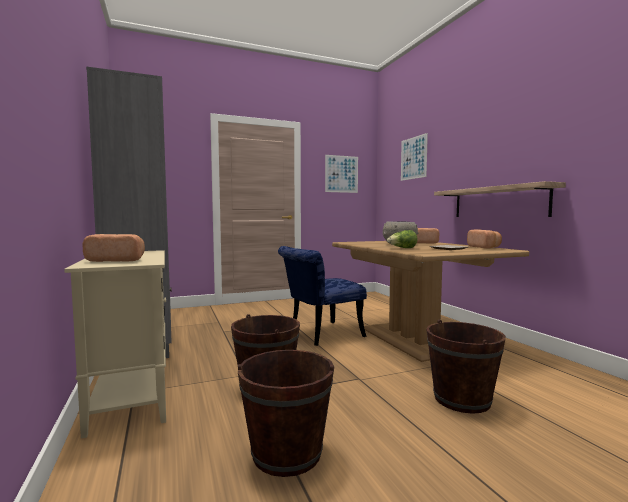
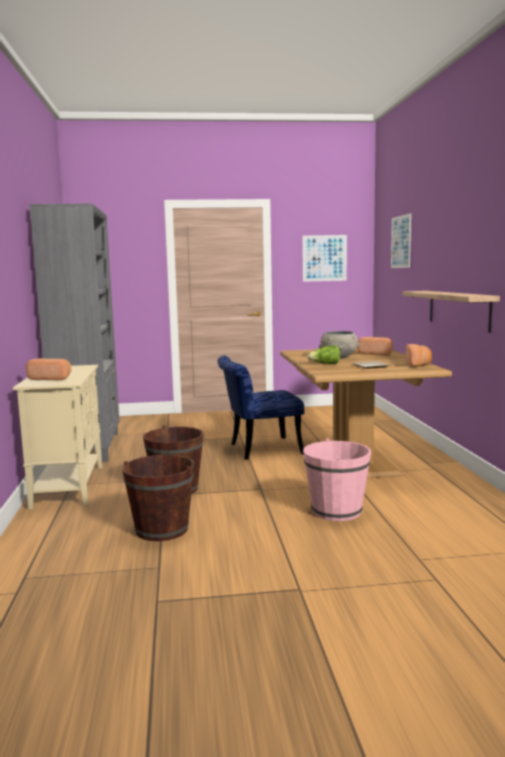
camera: 15 degrees right, 5 degrees up
brown bucket [426,320,506,414] -> pink bucket [303,438,371,521]

